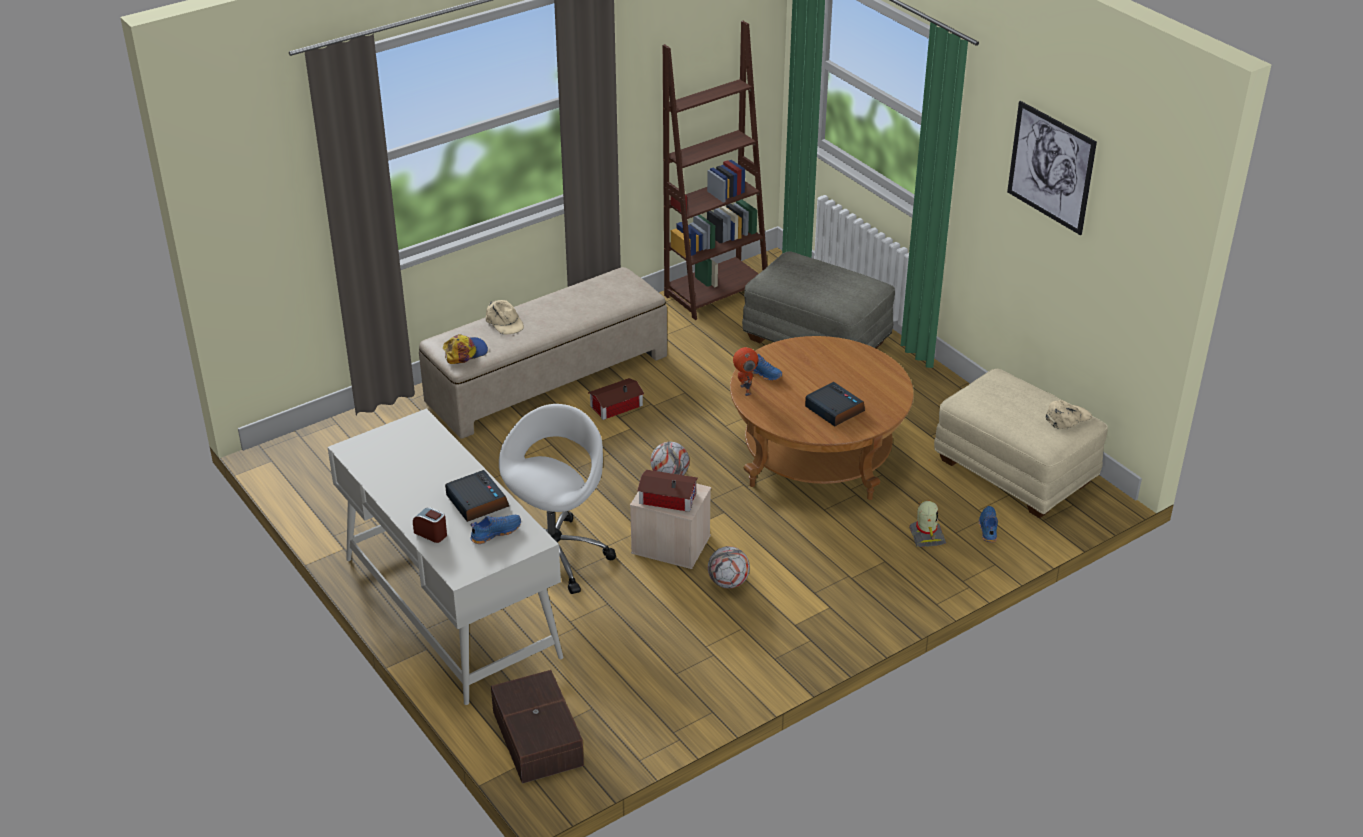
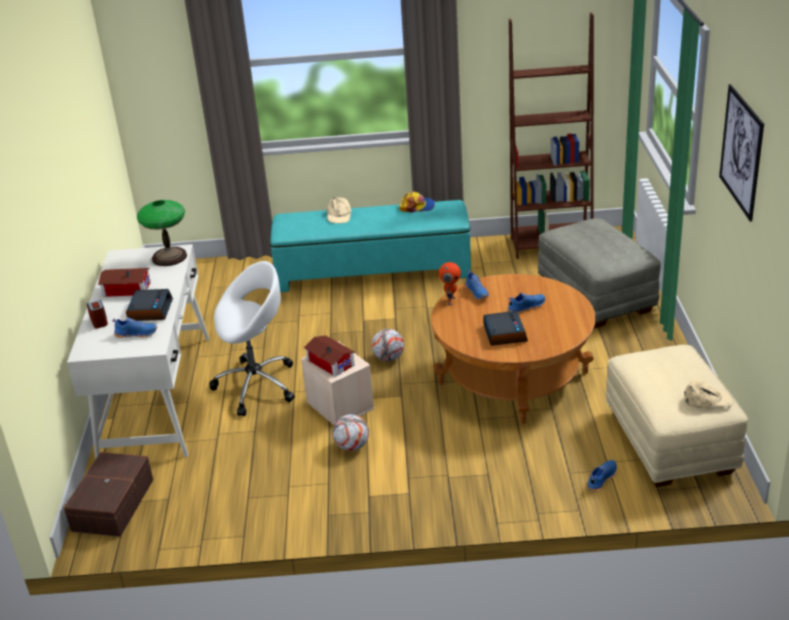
camera: 35 degrees right, 5 degrees down
beige bench [419,267,667,439] -> turquoise bench [270,200,471,292]
cap [443,334,488,364] -> cap moved to [399,192,435,213]
toy house [588,378,645,420] -> toy house moved to [98,268,151,297]
toy robot [909,501,946,547] -> none
none -> table lamp [137,200,187,266]
none -> blue shoe [508,293,545,314]

